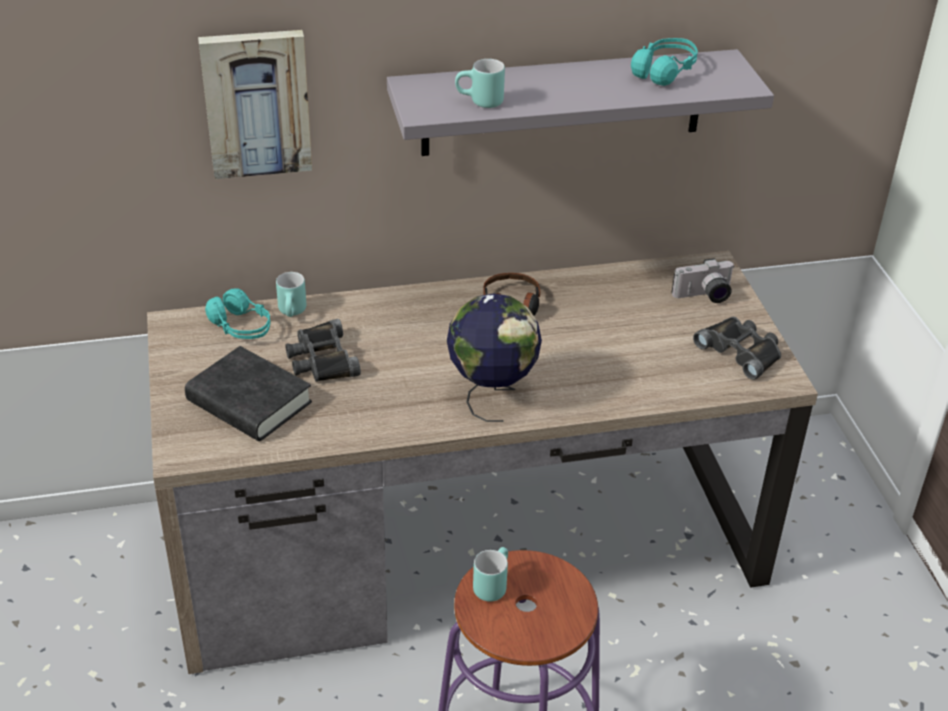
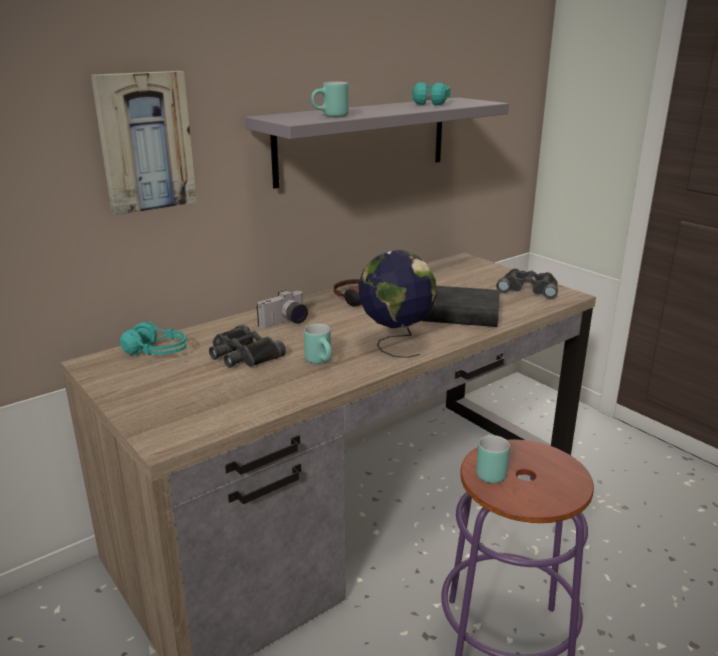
camera: 25 degrees left, 15 degrees down
black book [185,346,312,441] -> black book moved to [422,286,500,327]
turquoise mug [276,272,306,317] -> turquoise mug moved to [304,324,332,364]
camera [671,258,735,303] -> camera moved to [257,290,308,329]

